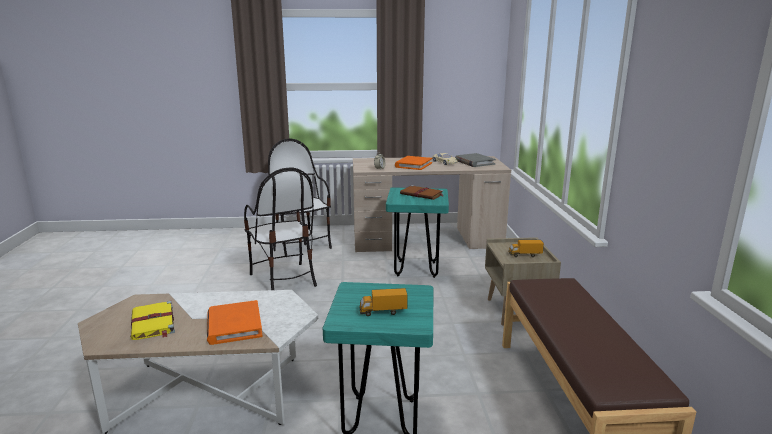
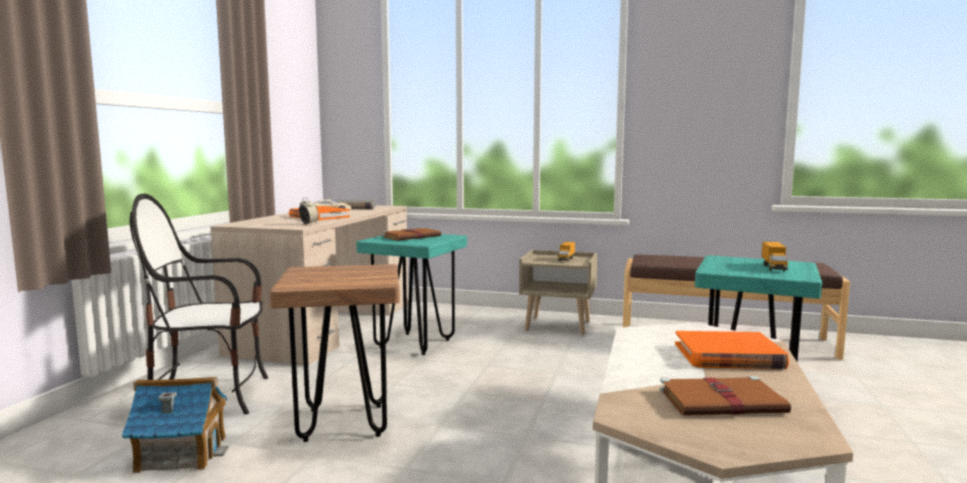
camera: 70 degrees left, 10 degrees down
yellow book [131,301,175,340] -> brown book [660,376,791,415]
chair [244,168,317,290] -> brown stool [270,264,400,442]
none -> toy house [122,377,229,473]

